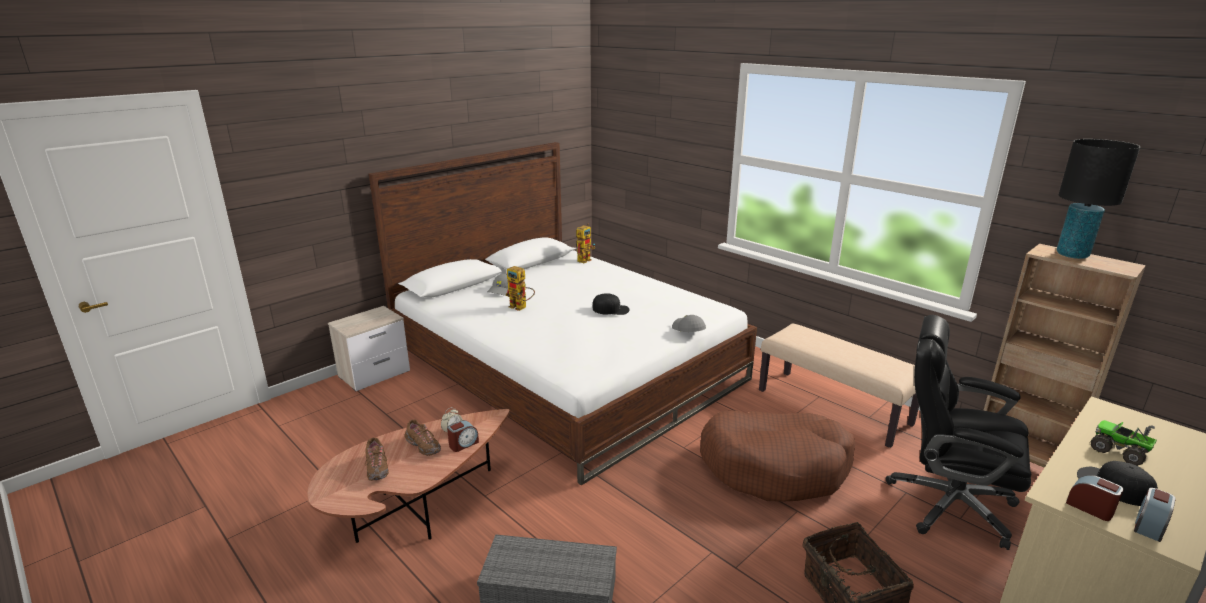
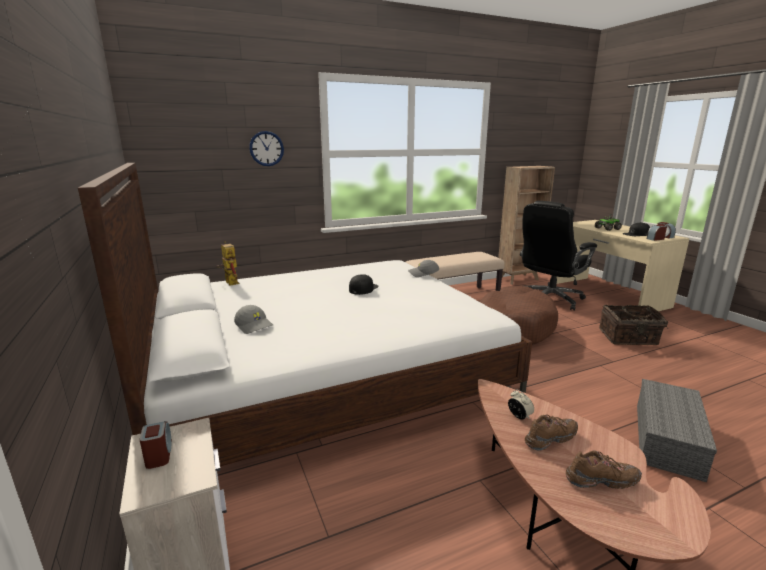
camera: 70 degrees left, 5 degrees down
alarm clock [447,420,479,452] -> alarm clock moved to [140,421,172,469]
toy robot [506,266,535,311] -> none
black table lamp [1057,139,1140,259] -> none
none -> wall clock [249,131,284,166]

